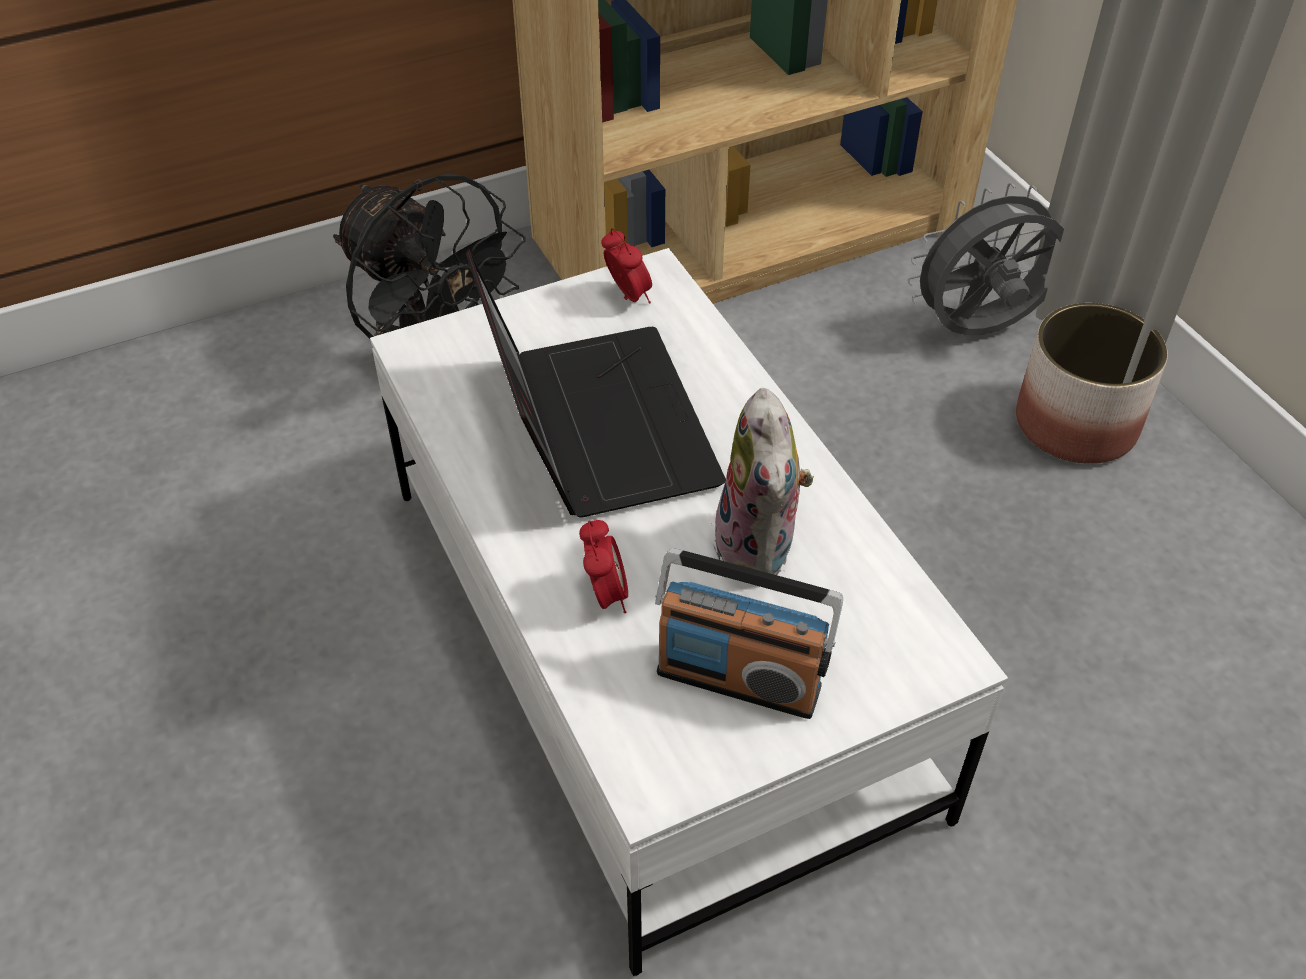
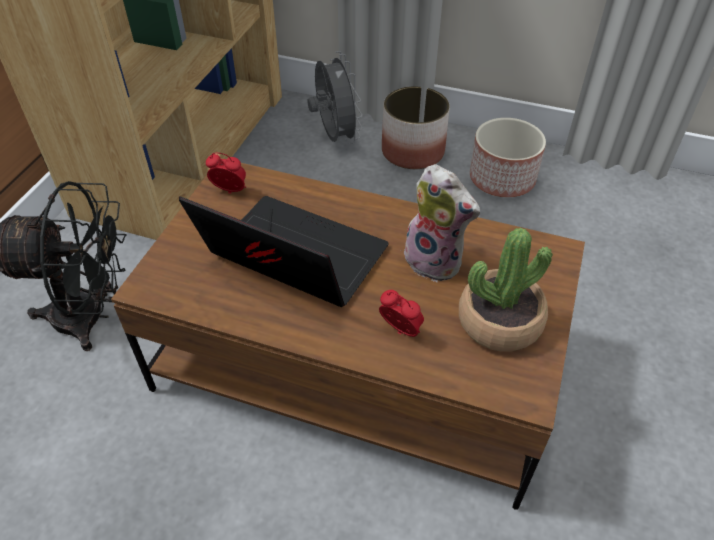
camera: 45 degrees left, 0 degrees up
white coffee table [370,248,1008,976] -> brown coffee table [111,158,585,510]
radio [655,548,843,719] -> potted plant [459,228,553,352]
grey fan [907,183,1064,335] -> grey fan turned 135 degrees clockwise [307,51,362,144]
none -> planter [470,118,546,197]

